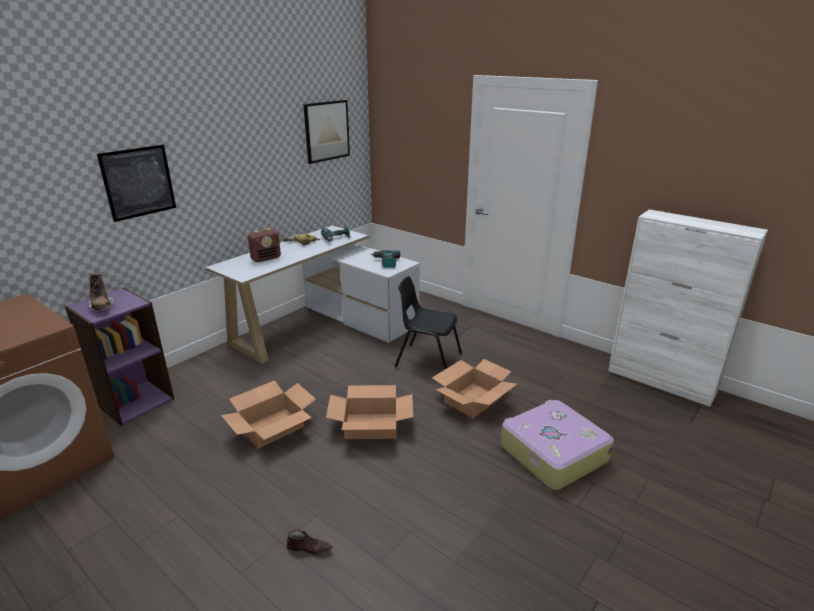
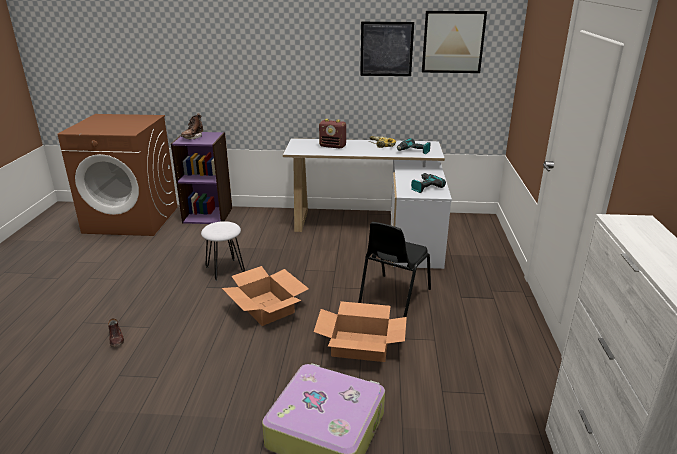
camera: 55 degrees right, 0 degrees up
picture [97,145,176,222] -> picture moved to [360,22,414,76]
cardboard box [221,380,316,449] -> white stool [201,221,245,281]
black chair [395,276,462,369] -> black chair turned 135 degrees counterclockwise [358,222,431,317]

